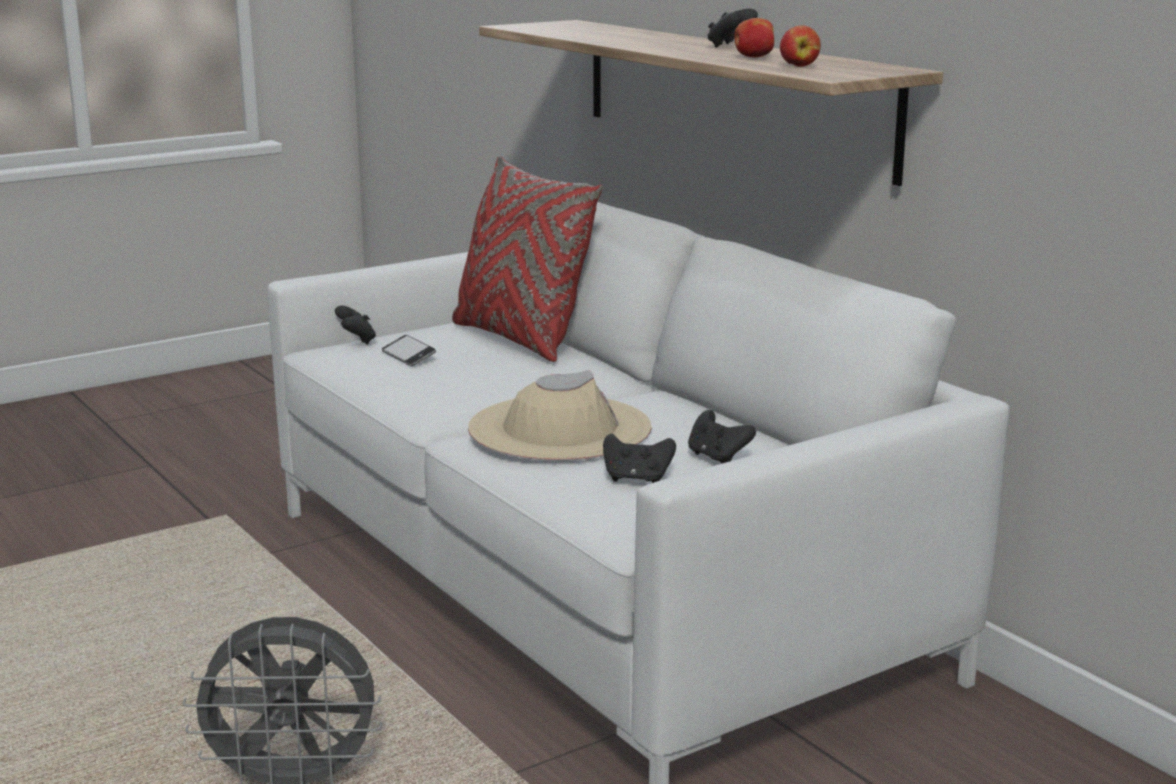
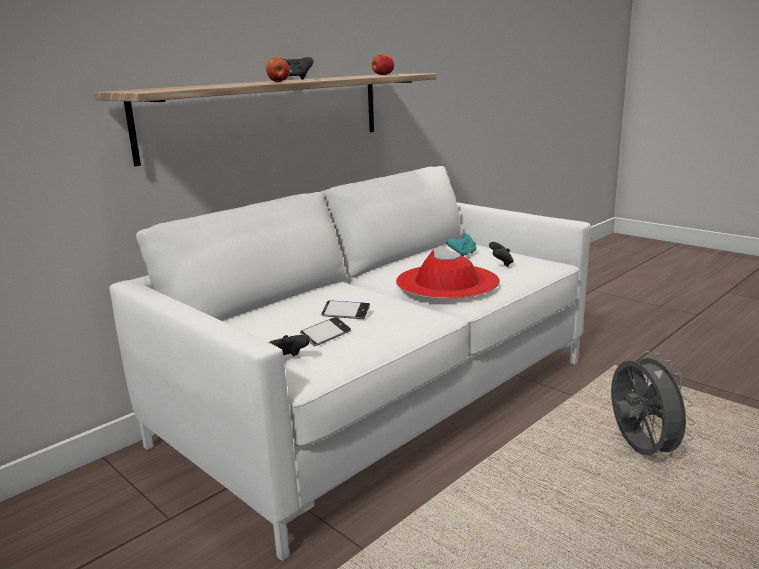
camera: 100 degrees left, 0 degrees up
red pillow [452,156,603,362] -> none
beige hat [468,370,652,461] -> red hat [396,247,500,299]
black game controller [688,410,756,464] -> turquoise game controller [446,233,476,256]
apple [734,18,774,57] -> apple moved to [266,57,290,82]
none -> phone [321,300,370,319]

